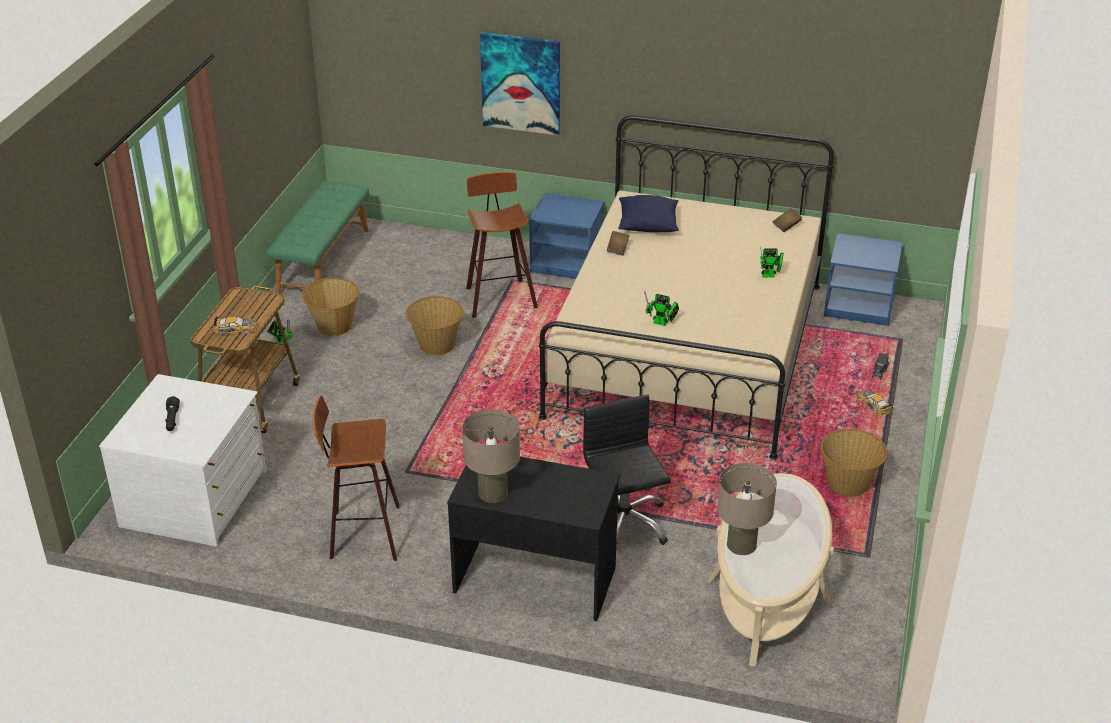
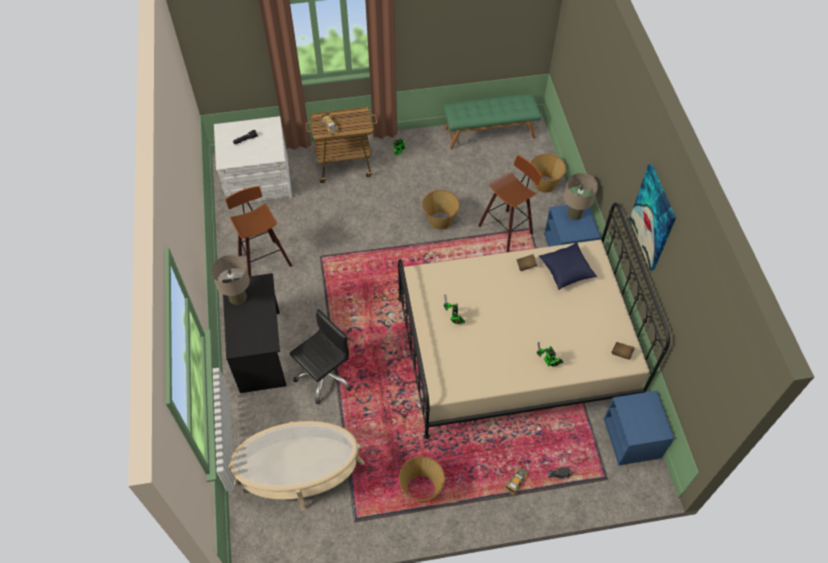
camera: 65 degrees right, 20 degrees up
basket [302,278,359,336] -> basket moved to [531,154,566,193]
picture [480,32,560,136] -> picture moved to [629,164,676,271]
beige table lamp [717,463,777,555] -> beige table lamp moved to [564,173,598,220]

